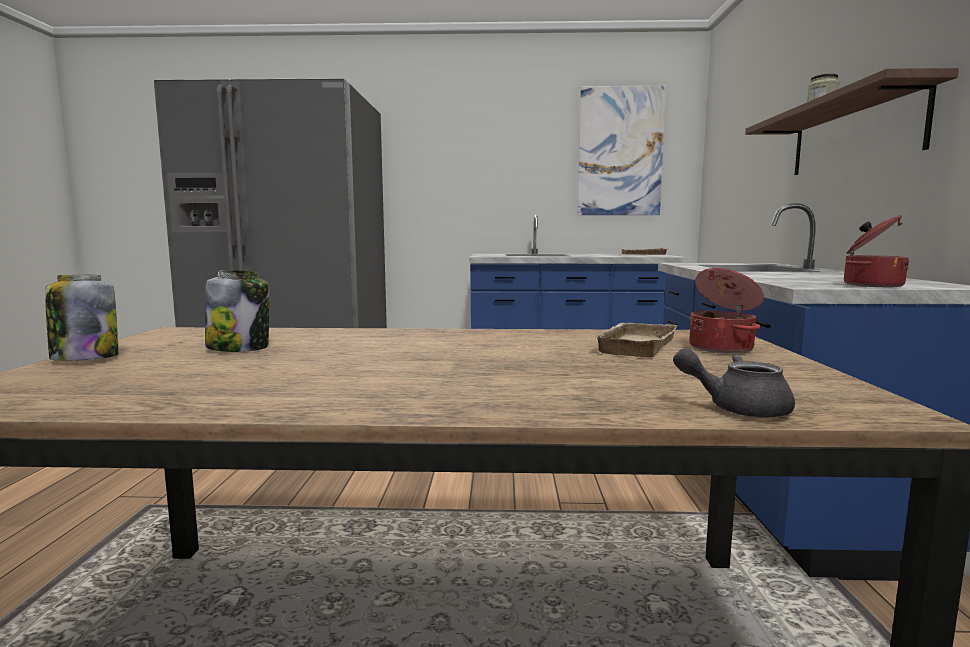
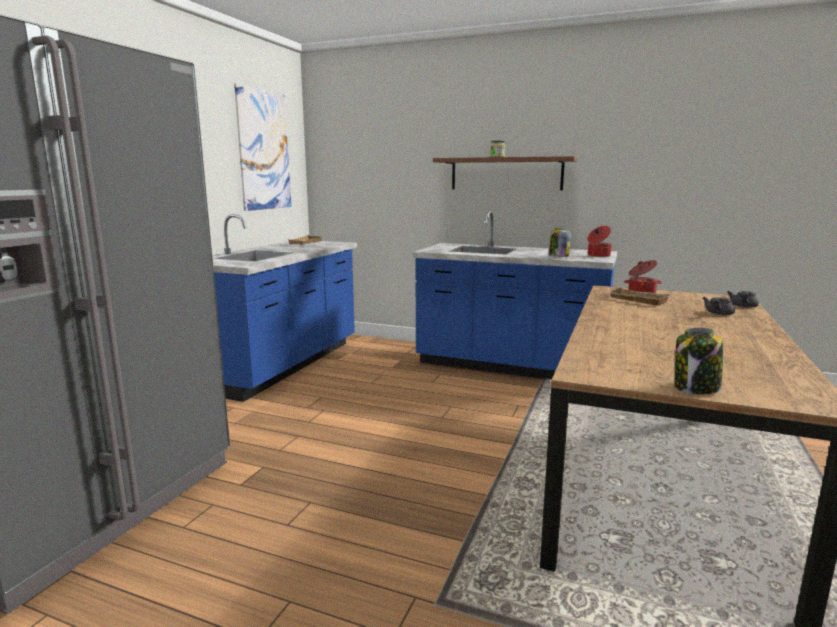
camera: 70 degrees left, 5 degrees up
jar [205,270,269,352] -> jar moved to [549,228,571,257]
none -> grey teapot [703,297,735,315]

